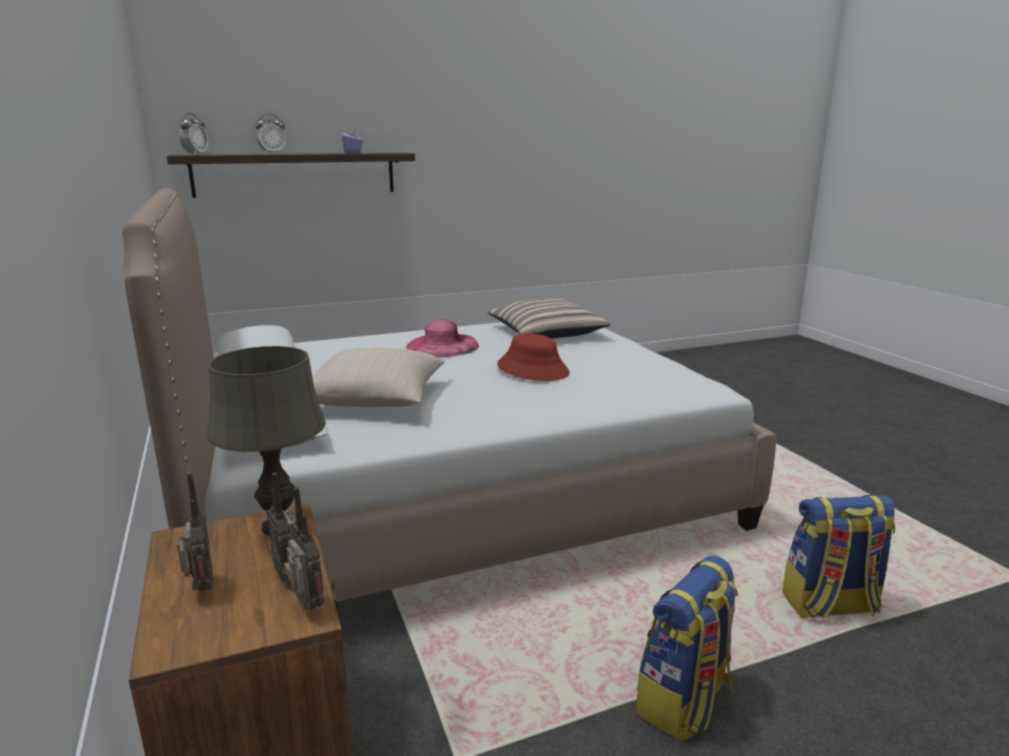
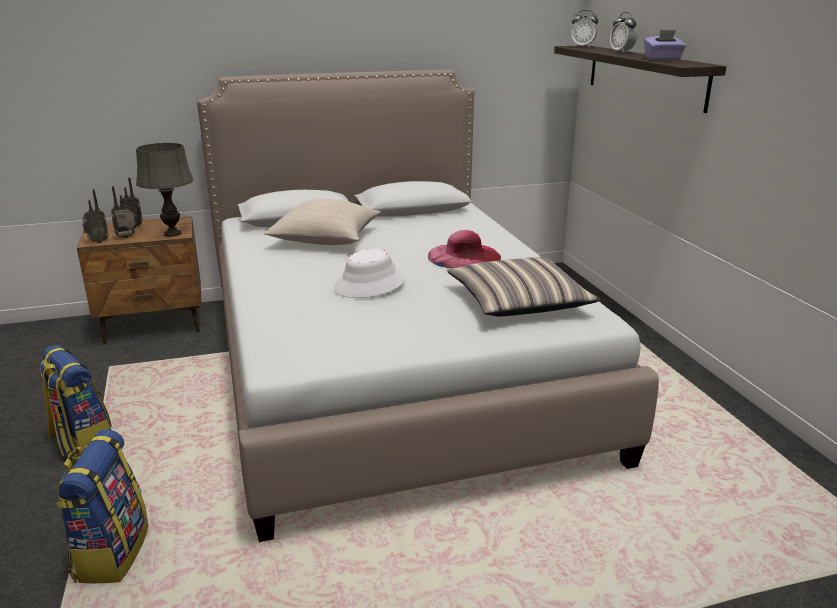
camera: 95 degrees right, 5 degrees up
red hat [497,333,570,381] -> white hat [334,249,405,298]

